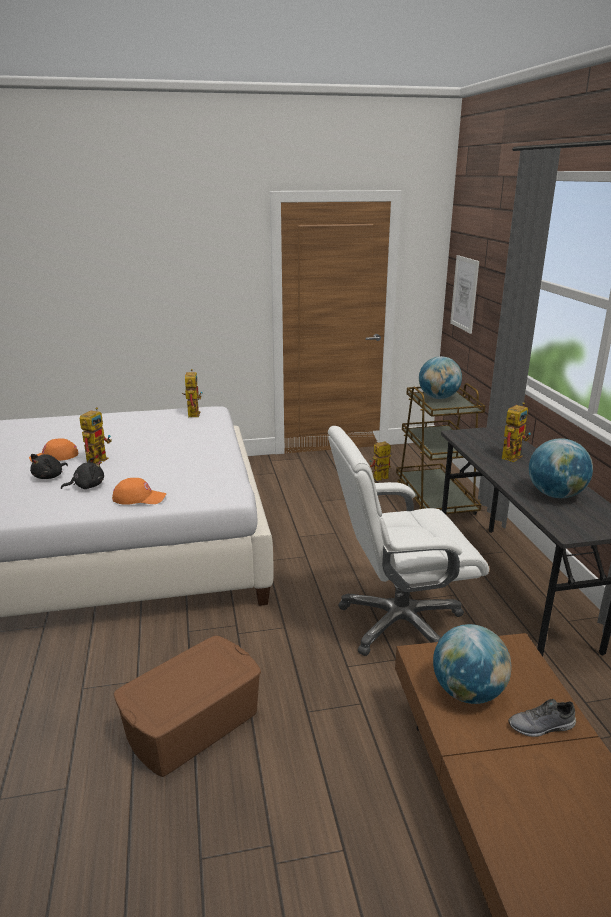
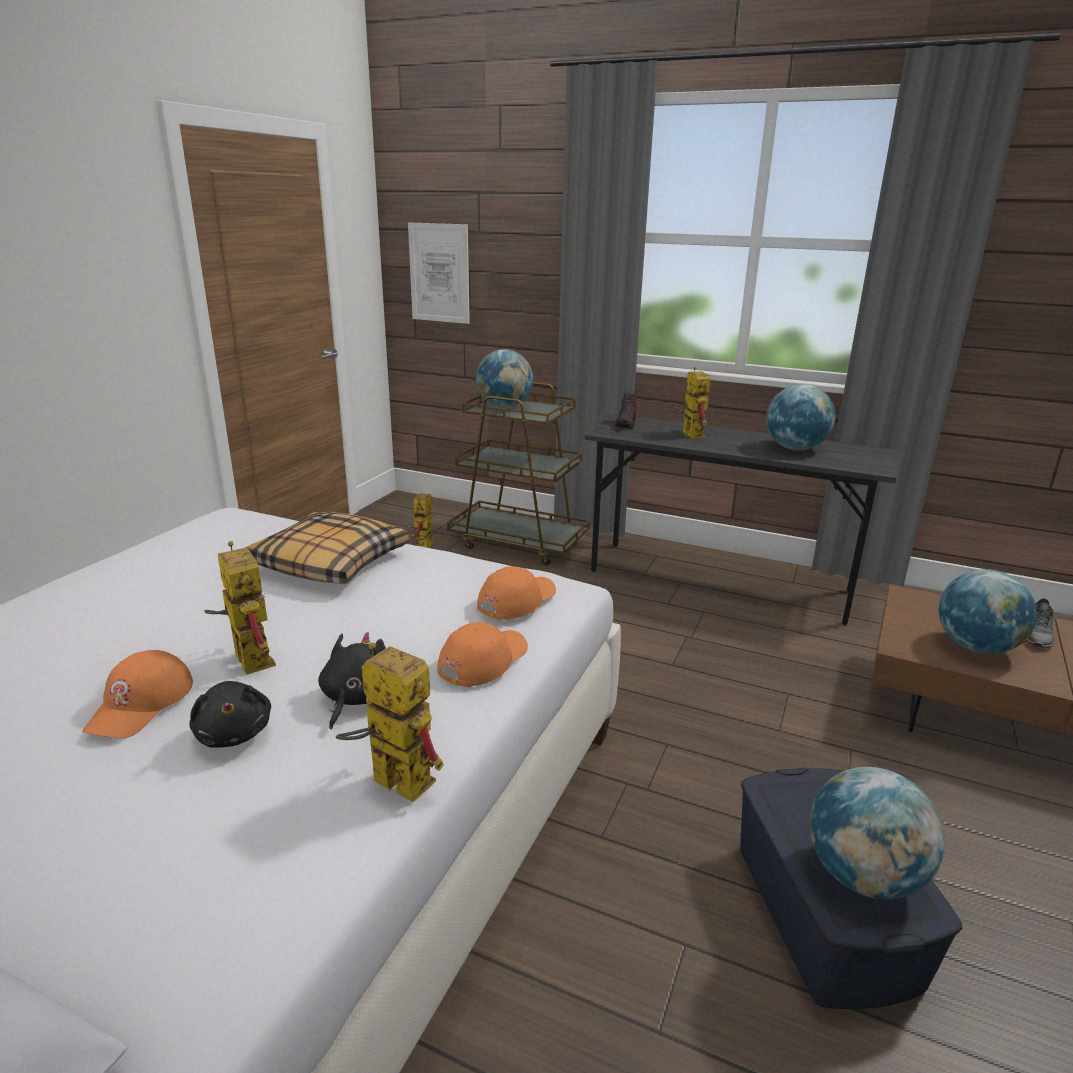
camera: 55 degrees left, 0 degrees up
brown storage box [114,636,261,777] -> blue storage box [740,768,962,1009]
toy robot [182,369,202,417] -> toy robot moved to [336,642,444,802]
white office chair [328,426,489,656] -> none
none -> pillow [245,512,409,584]
none -> orange cap [477,566,556,620]
none -> shoe [615,393,637,429]
none -> globe [809,767,945,899]

